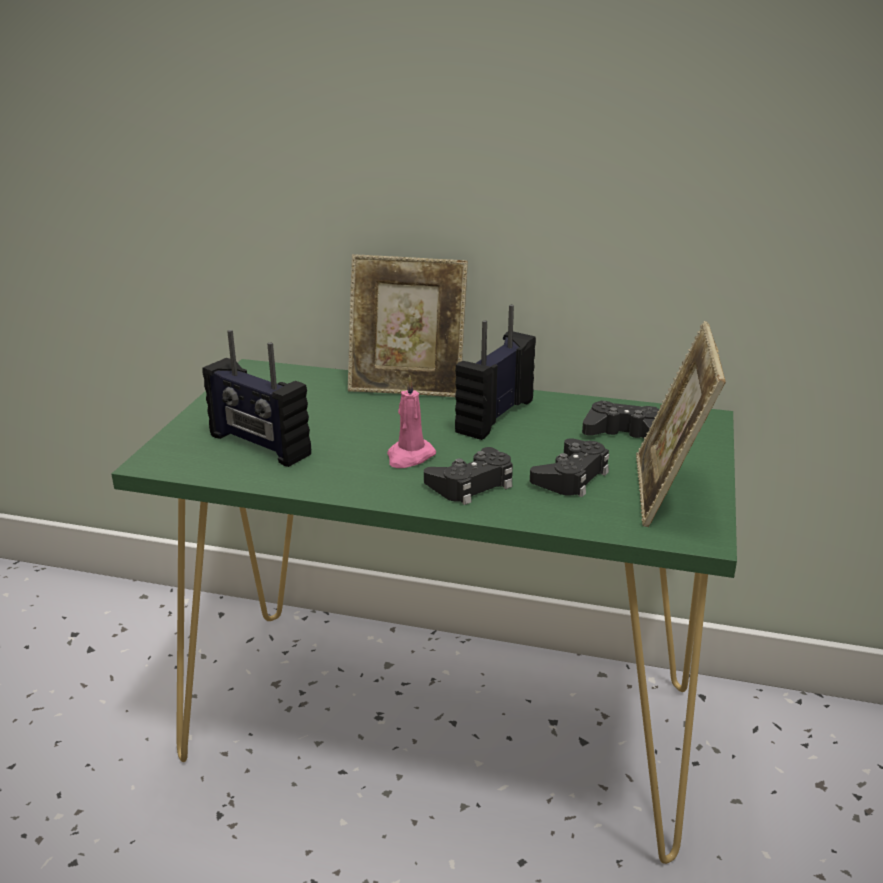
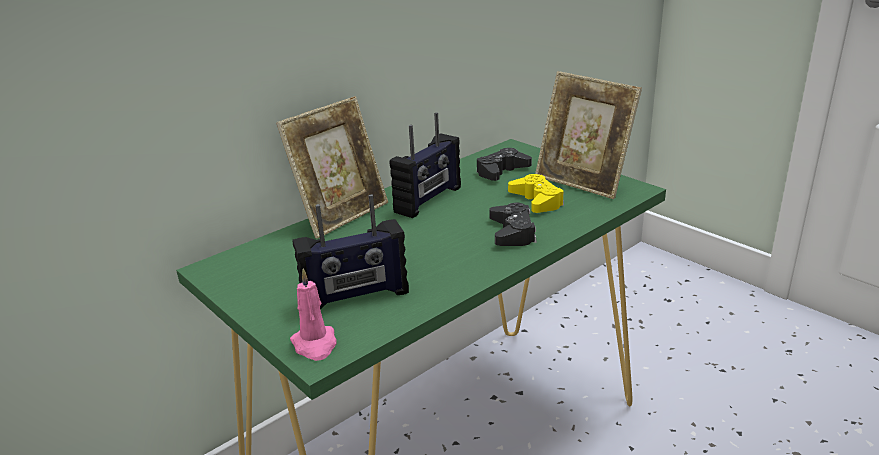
camera: 55 degrees left, 0 degrees up
pink candle [387,375,436,468] -> pink candle moved to [290,268,337,361]
radio [455,305,536,440] -> radio turned 120 degrees counterclockwise [390,112,461,218]
black game controller [530,438,609,497] -> yellow game controller [508,174,564,213]

